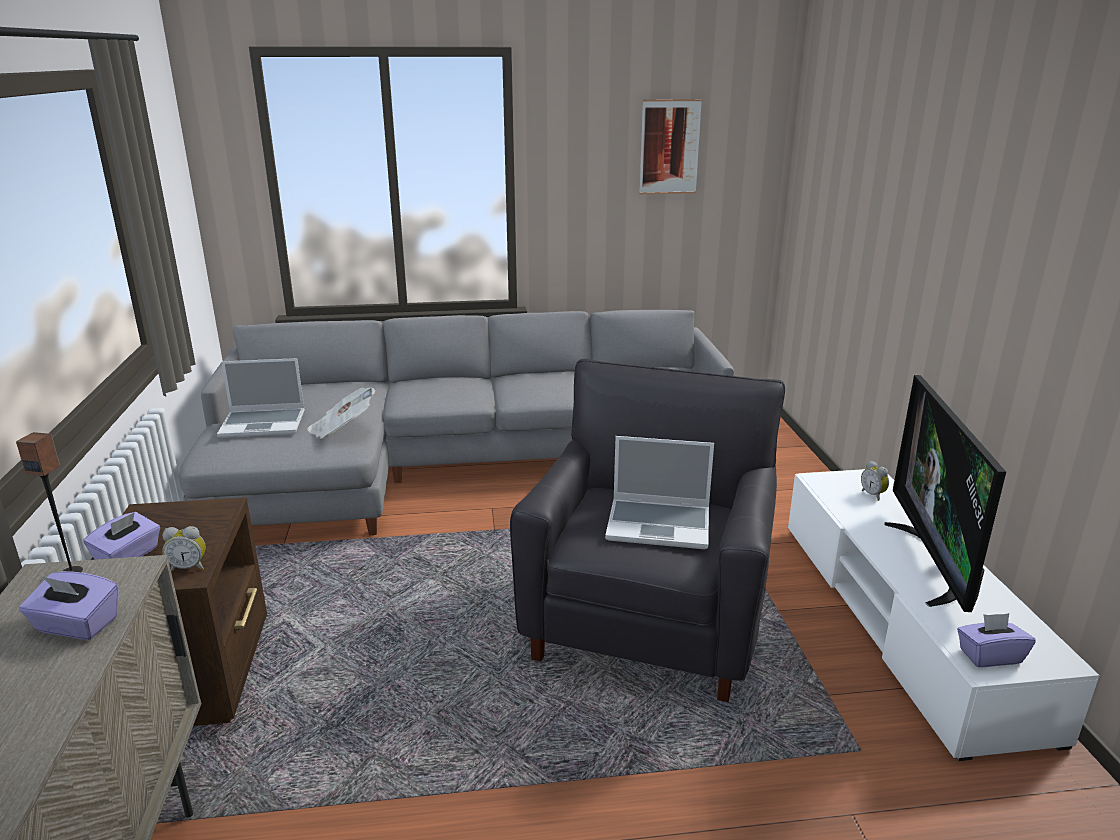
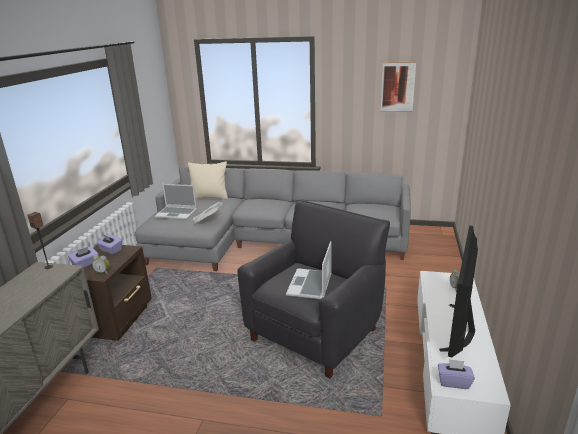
camera: 20 degrees right, 0 degrees up
purple tissue box [19,571,118,640] -> purple tissue box moved to [96,234,122,255]
laptop [605,436,714,549] -> laptop turned 75 degrees clockwise [286,241,332,299]
none -> beige pillow [188,162,228,199]

